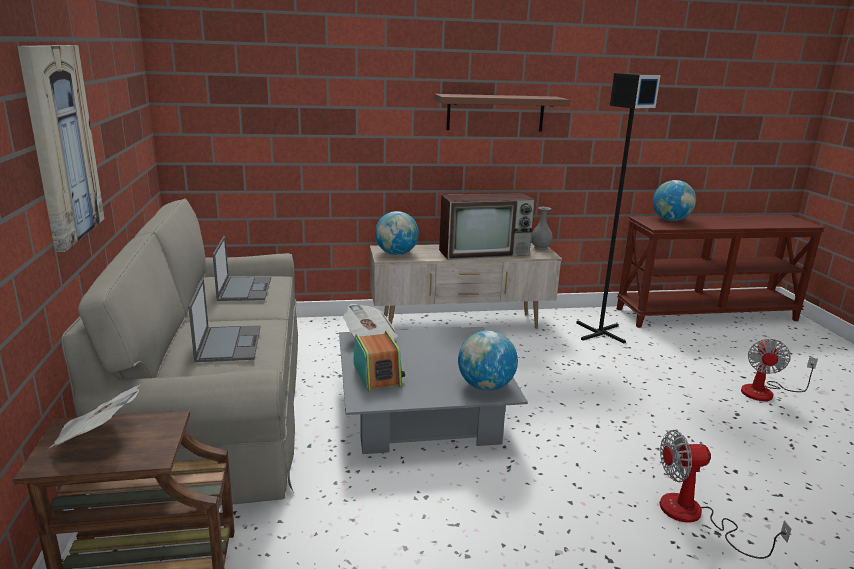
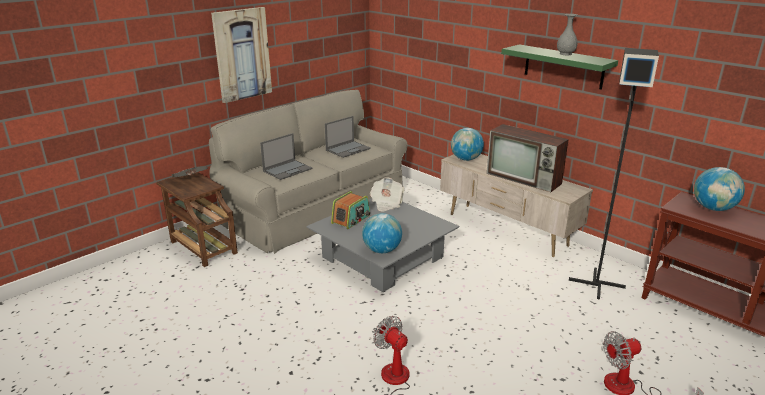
camera: 55 degrees right, 5 degrees up
brown shelf [435,94,570,131] -> green shelf [501,44,618,90]
grey vase [531,207,552,250] -> grey vase moved to [557,14,577,55]

